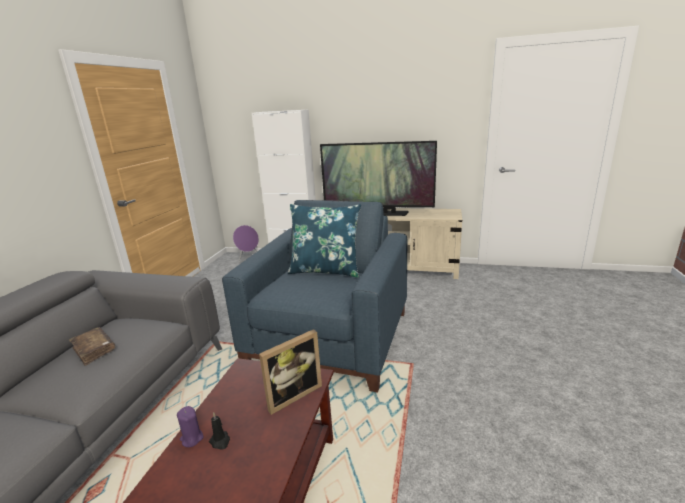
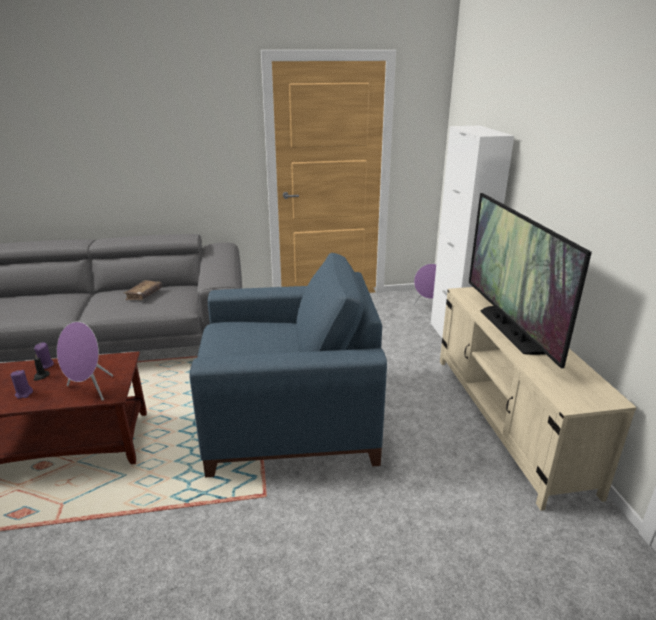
camera: 65 degrees right, 5 degrees up
picture frame [259,329,322,415] -> purple speaker [57,322,113,401]
blue pillow [288,204,361,278] -> none
none -> purple candle [10,370,33,399]

